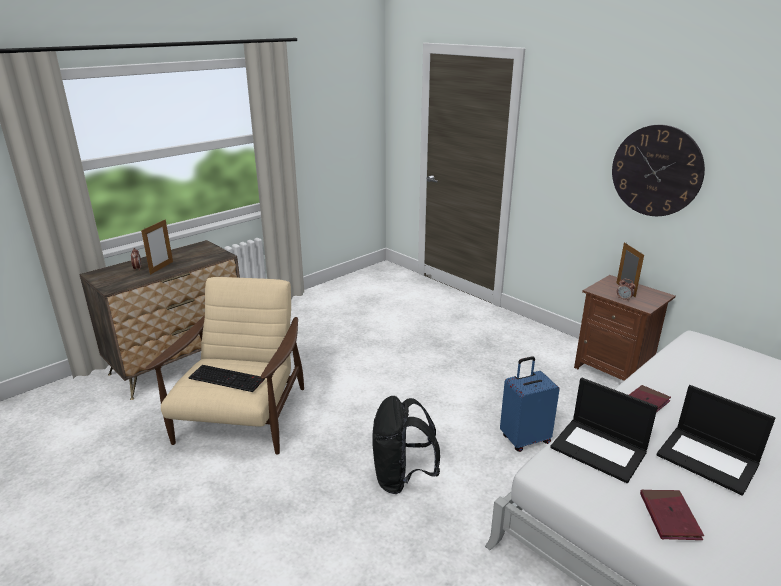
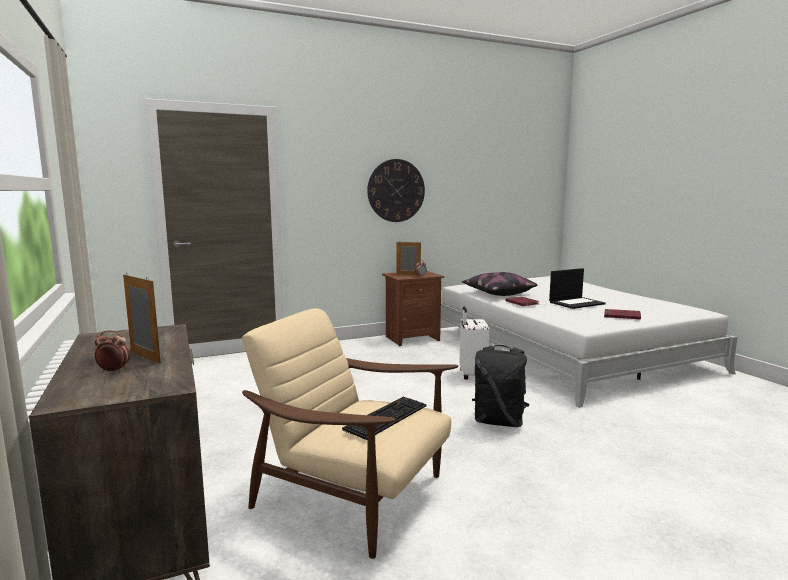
camera: 70 degrees left, 15 degrees down
blue suitcase [500,356,560,452] -> white suitcase [459,306,489,380]
laptop [550,378,658,483] -> none
none -> pillow [462,272,537,296]

